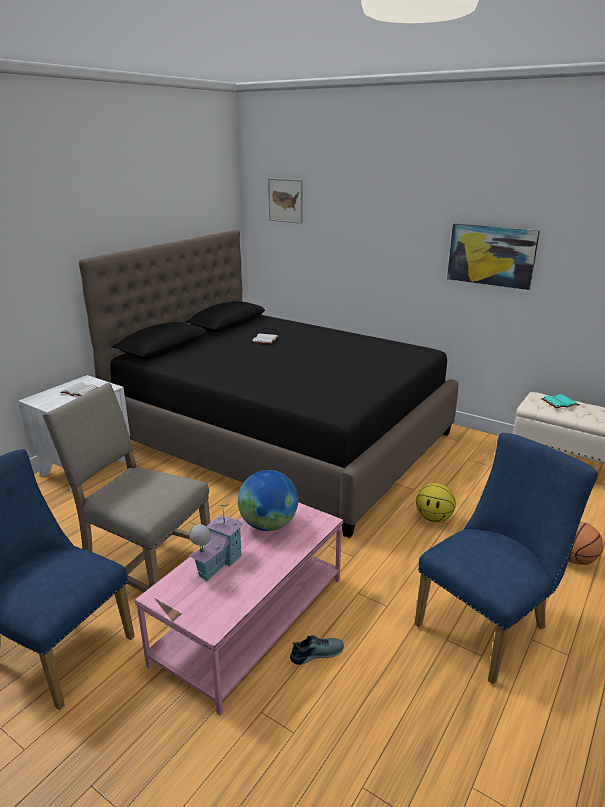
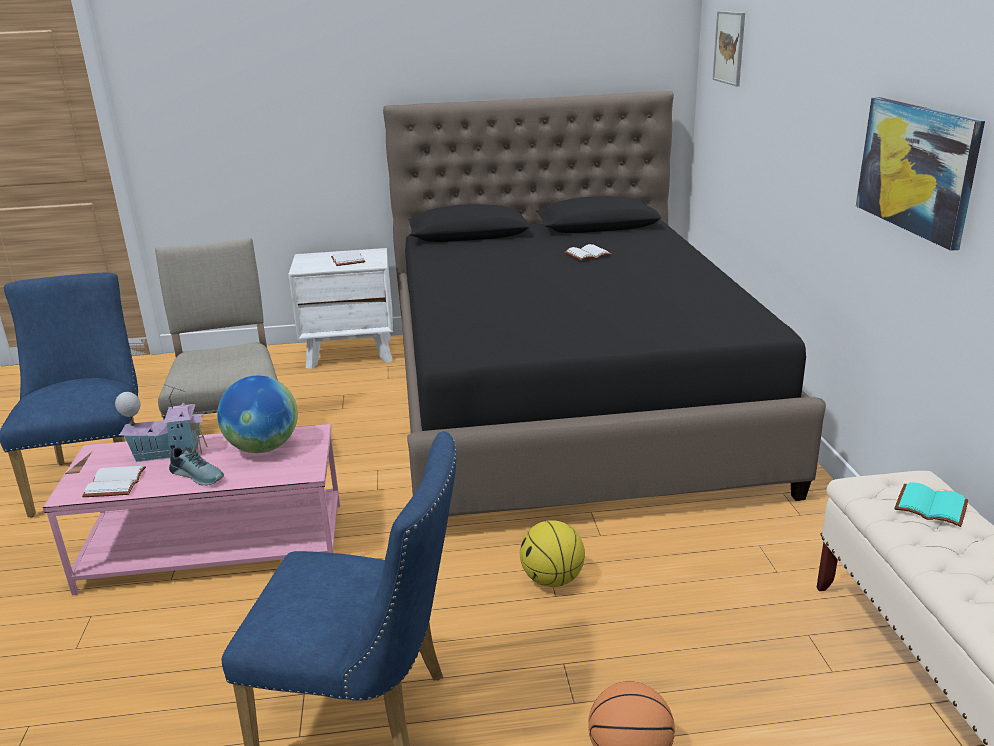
camera: 50 degrees right, 0 degrees up
shoe [290,635,344,665] -> shoe moved to [169,444,224,486]
none -> white book [82,466,146,497]

